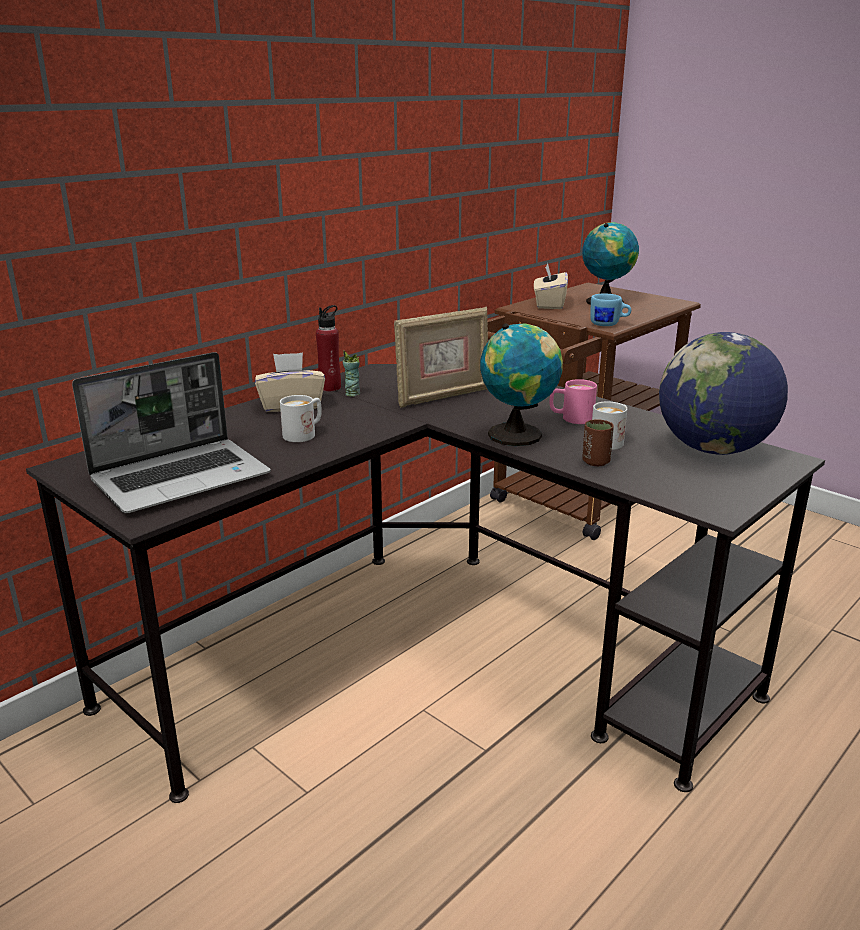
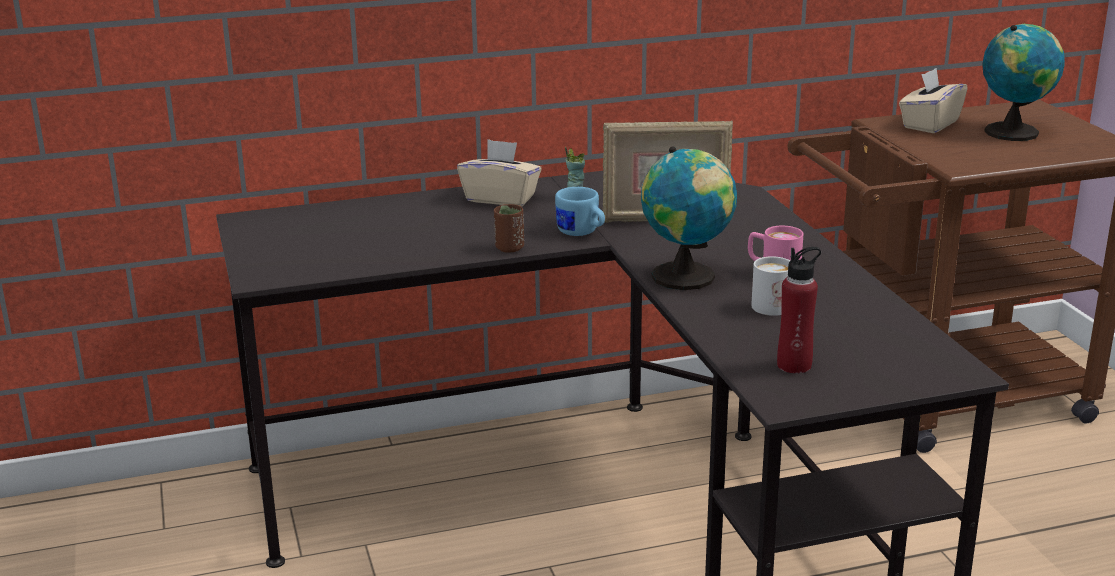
camera: 30 degrees right, 0 degrees up
laptop [72,352,271,513] -> none
white mug [280,395,322,442] -> none
red bottle [316,305,341,391] -> red bottle moved to [777,247,821,374]
brown cup [582,419,614,466] -> brown cup moved to [494,204,524,253]
blue mug [590,294,631,326] -> blue mug moved to [555,187,605,236]
globe [659,332,788,455] -> none

